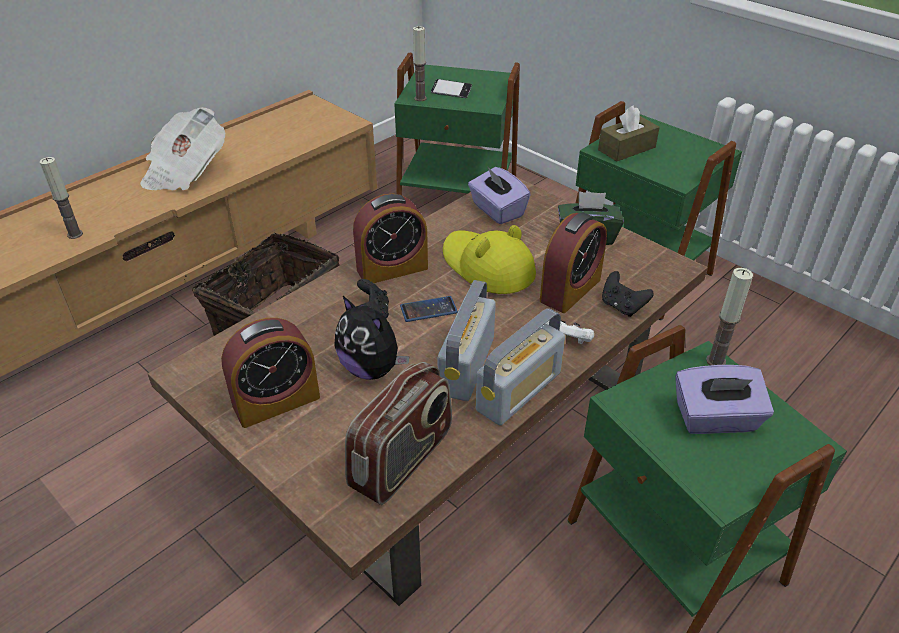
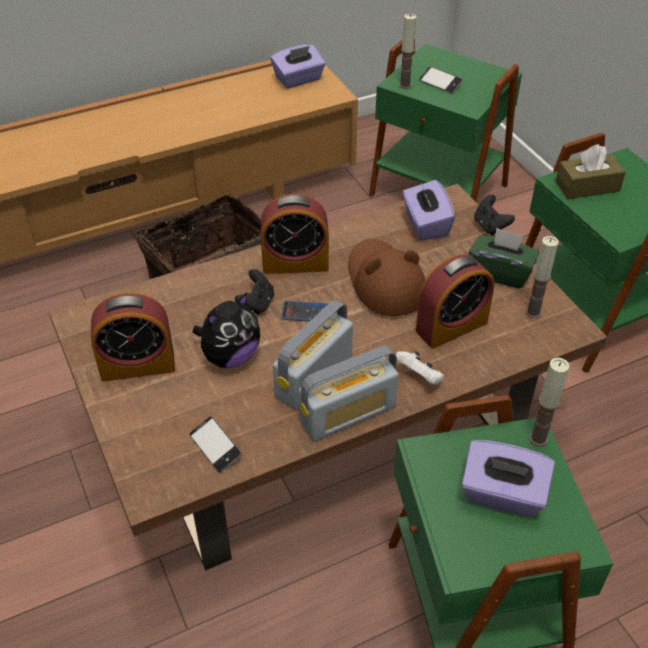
camera: 20 degrees right, 5 degrees up
candle [40,157,83,239] -> candle moved to [525,236,559,318]
newspaper [140,107,225,191] -> none
plush toy [334,296,409,380] -> plush toy turned 105 degrees counterclockwise [193,292,260,368]
radio [345,362,452,505] -> phone [189,416,242,473]
yellow hat [443,225,536,294] -> brown hat [348,239,425,316]
black game controller [602,271,654,317] -> black game controller moved to [474,195,515,236]
none -> purple tissue box [271,45,326,88]

